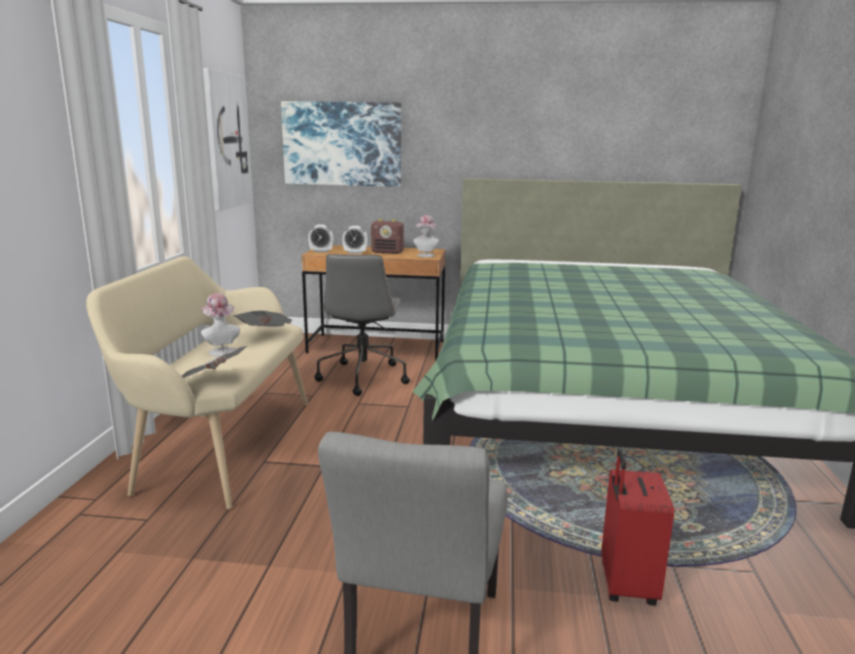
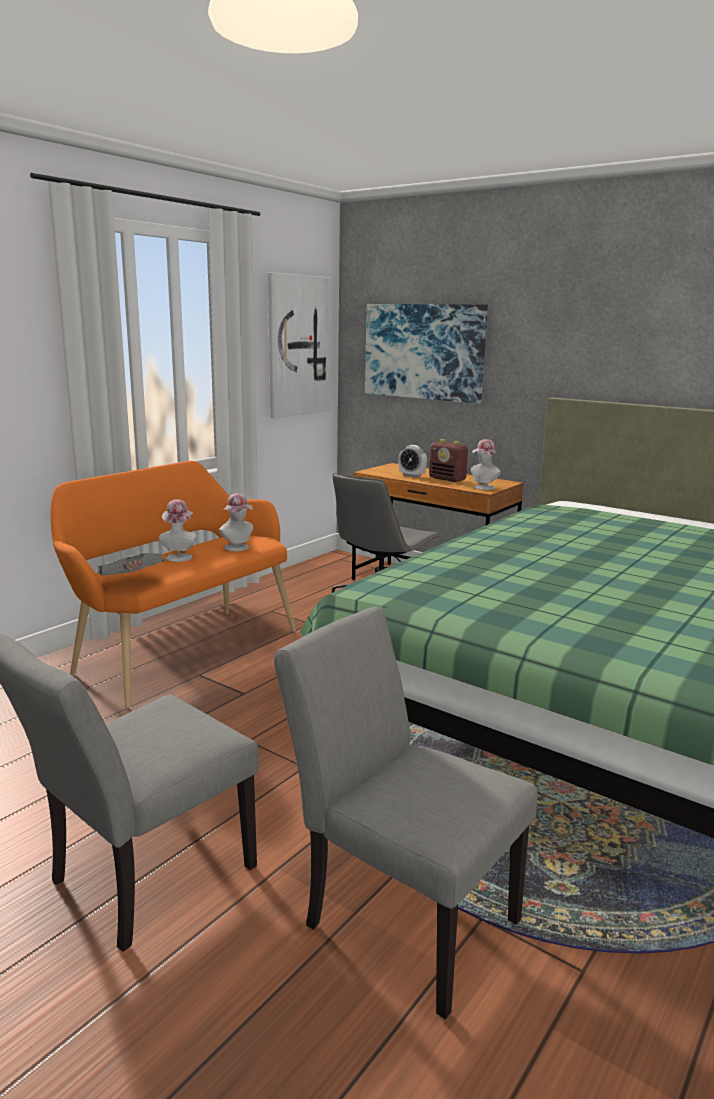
camera: 30 degrees right, 0 degrees up
beige bench [86,256,308,510] -> orange bench [51,461,296,709]
newspaper [234,311,292,327] -> hat [219,493,253,551]
alarm clock [308,224,333,252] -> none
red suitcase [601,449,674,606] -> grey chair [274,607,538,1020]

